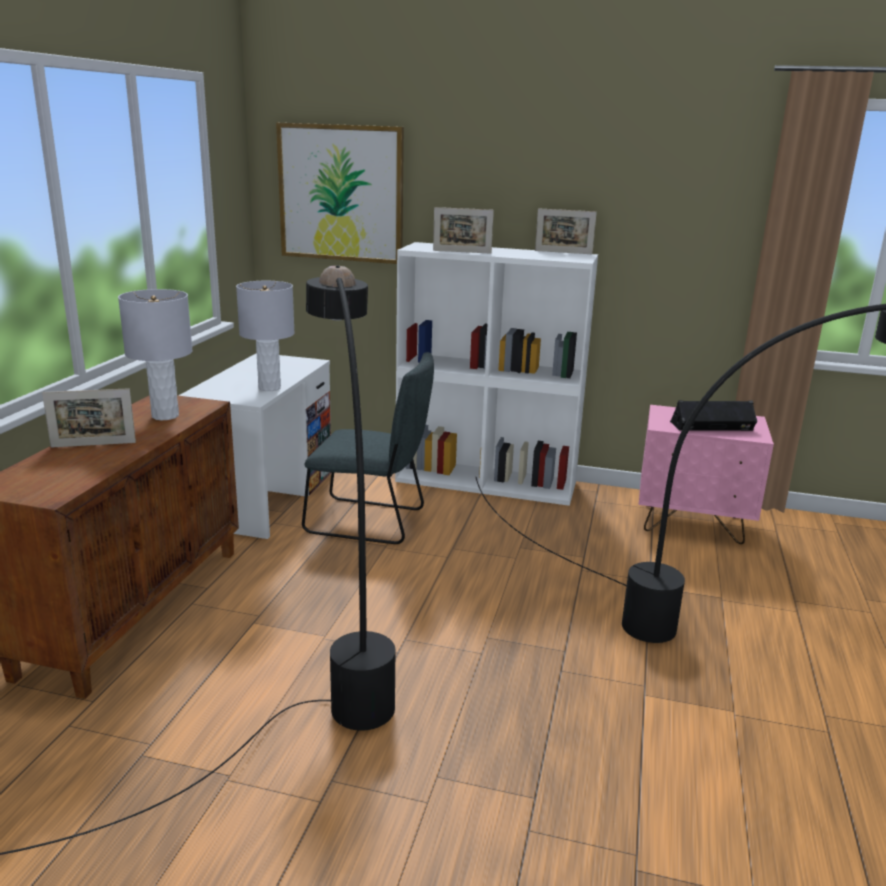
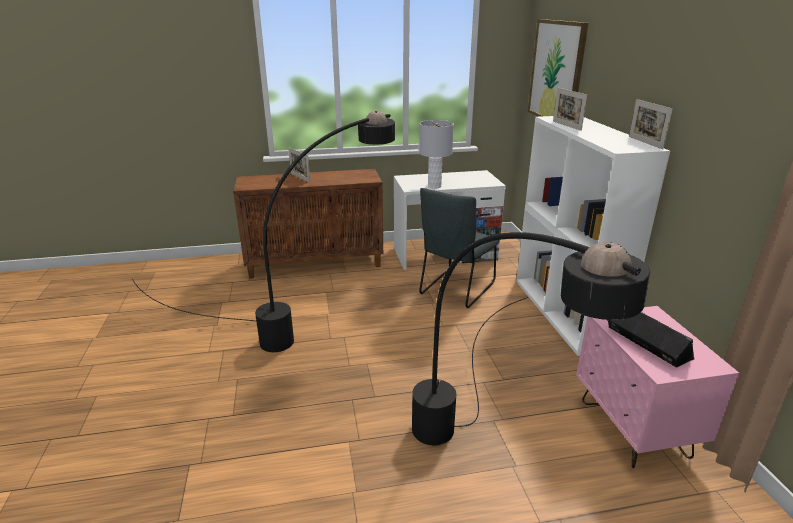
camera: 65 degrees right, 5 degrees up
grey table lamp [118,289,193,420] -> none
grey chair [302,352,434,544] -> grey chair turned 45 degrees clockwise [419,188,499,308]

